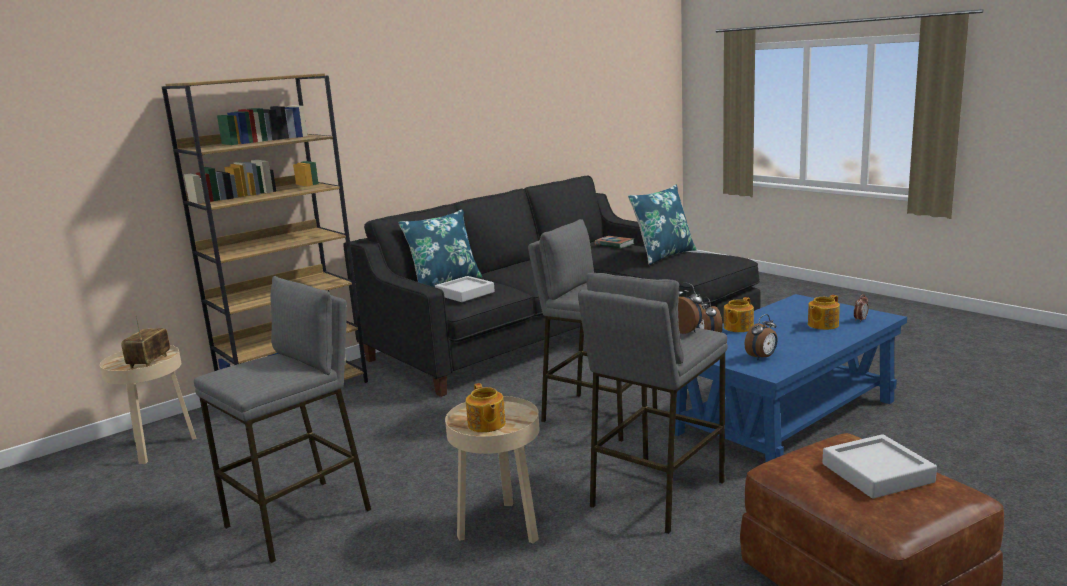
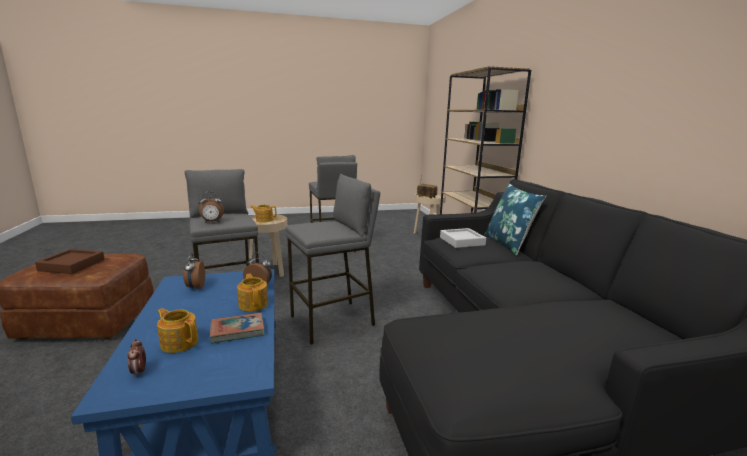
camera: 115 degrees right, 0 degrees up
book [594,236,634,249] -> book moved to [210,313,265,344]
blue pillow [628,185,696,265] -> none
teapot [808,295,840,330] -> teapot turned 45 degrees counterclockwise [157,308,198,353]
grey tray [822,434,937,499] -> brown tray [35,249,105,274]

